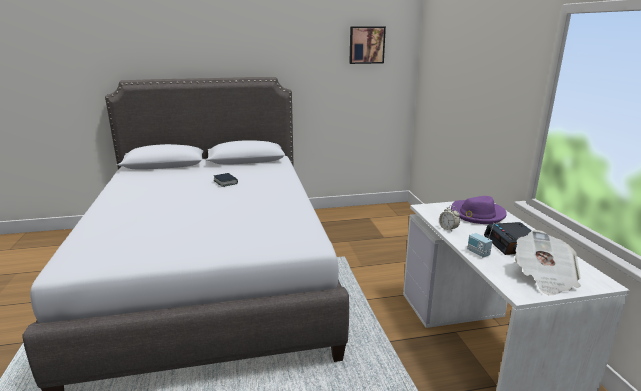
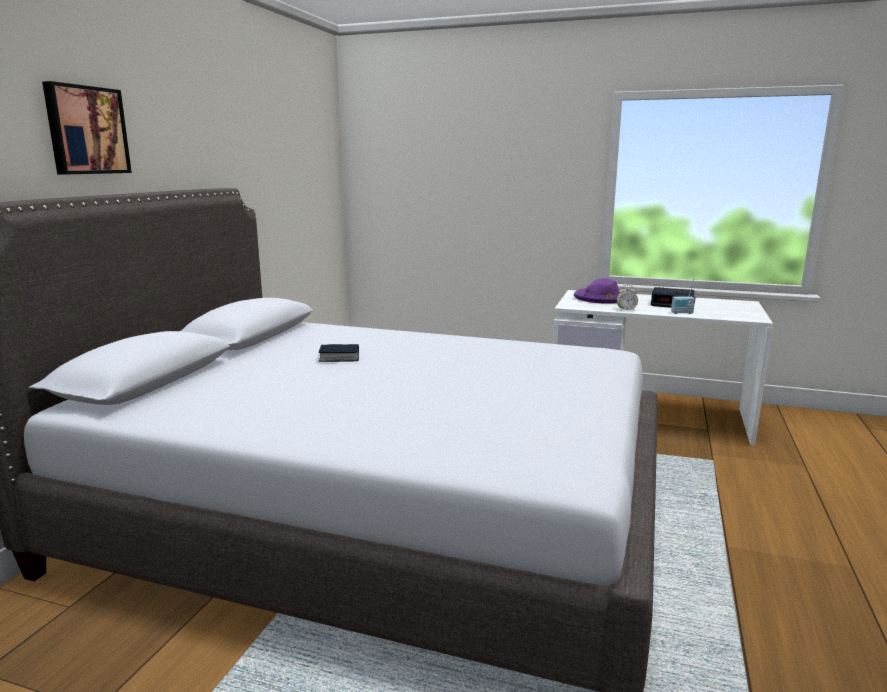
camera: 60 degrees left, 5 degrees down
picture [349,27,386,64] -> picture moved to [42,81,132,175]
newspaper [515,230,581,295] -> none

